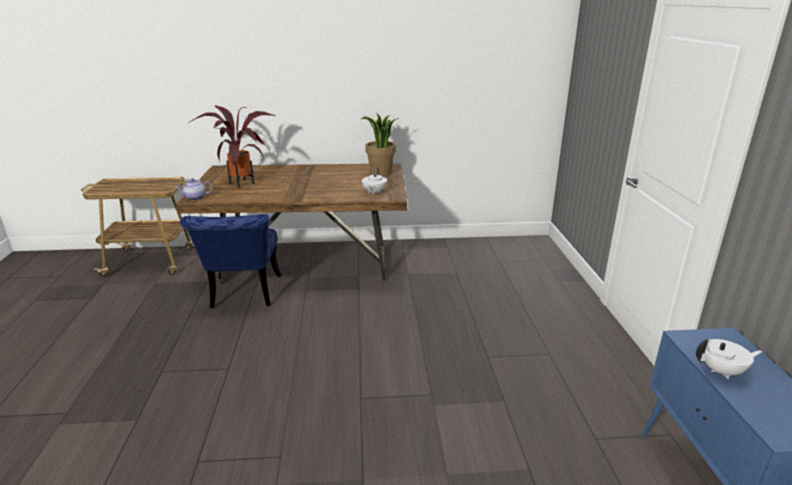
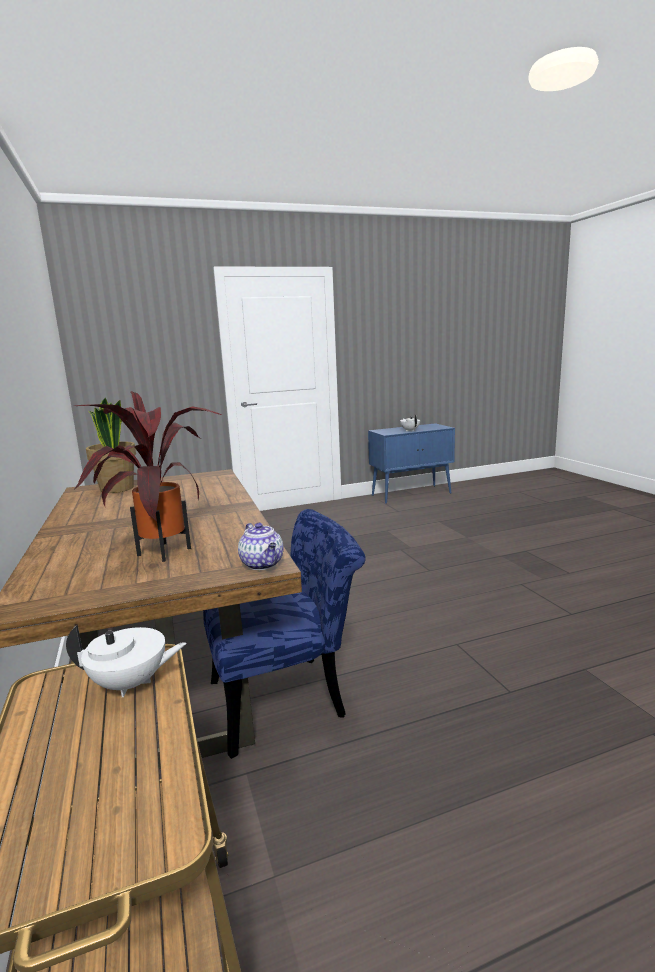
camera: 105 degrees left, 10 degrees down
white teapot [362,167,387,195] -> white teapot moved to [66,624,187,697]

